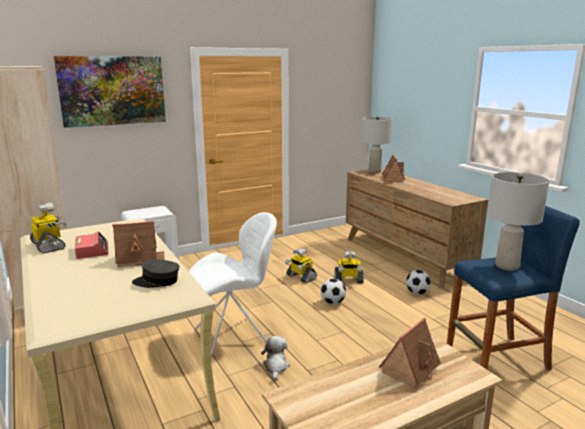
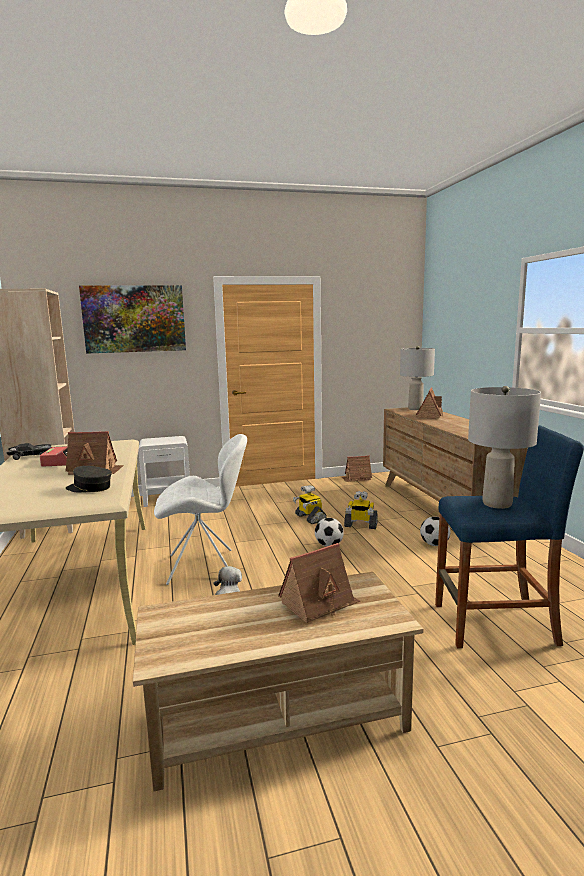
camera: 15 degrees right, 5 degrees down
toy robot [30,202,67,253] -> black toy car [6,443,51,460]
none -> toy house [342,455,372,482]

